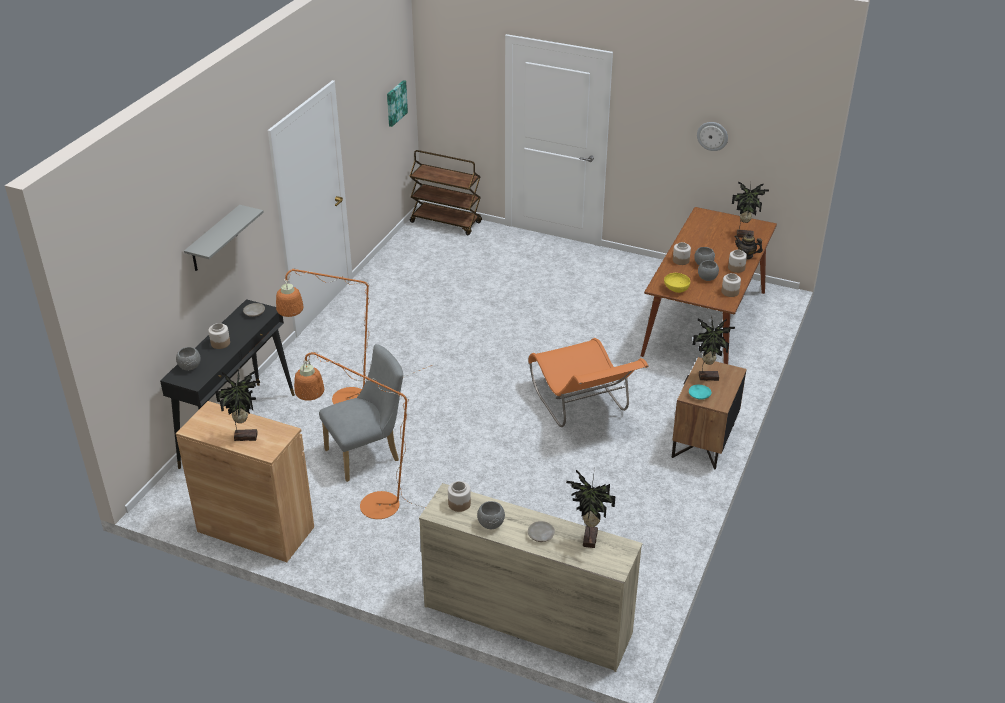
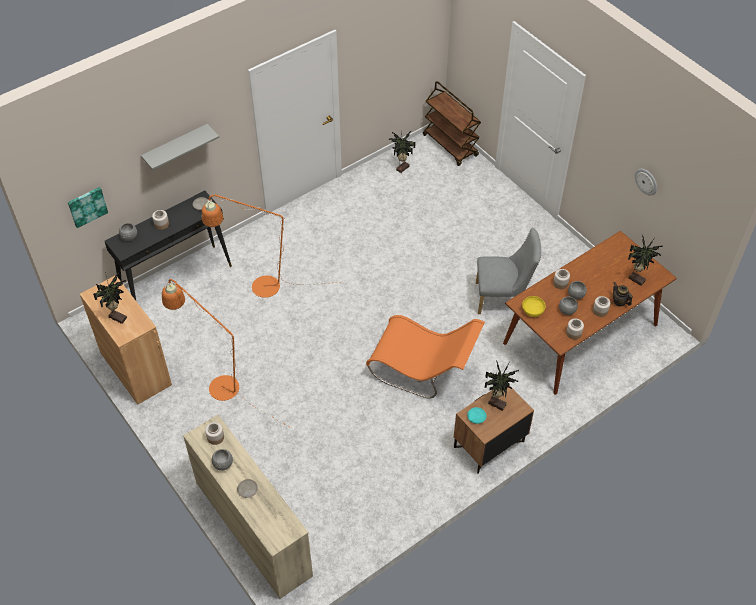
camera: 30 degrees right, 15 degrees up
grey chair [319,344,403,482] -> grey chair moved to [476,228,541,314]
picture [387,80,408,127] -> picture moved to [68,187,108,228]
orange chair [529,338,648,427] -> orange chair turned 75 degrees counterclockwise [366,315,485,399]
potted plant [566,468,615,548] -> potted plant moved to [389,130,415,173]

